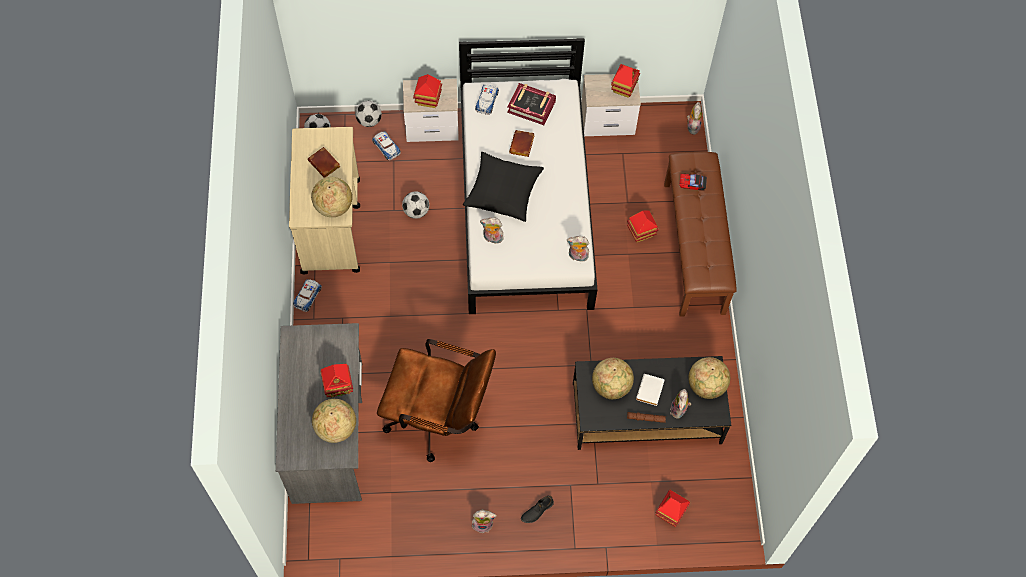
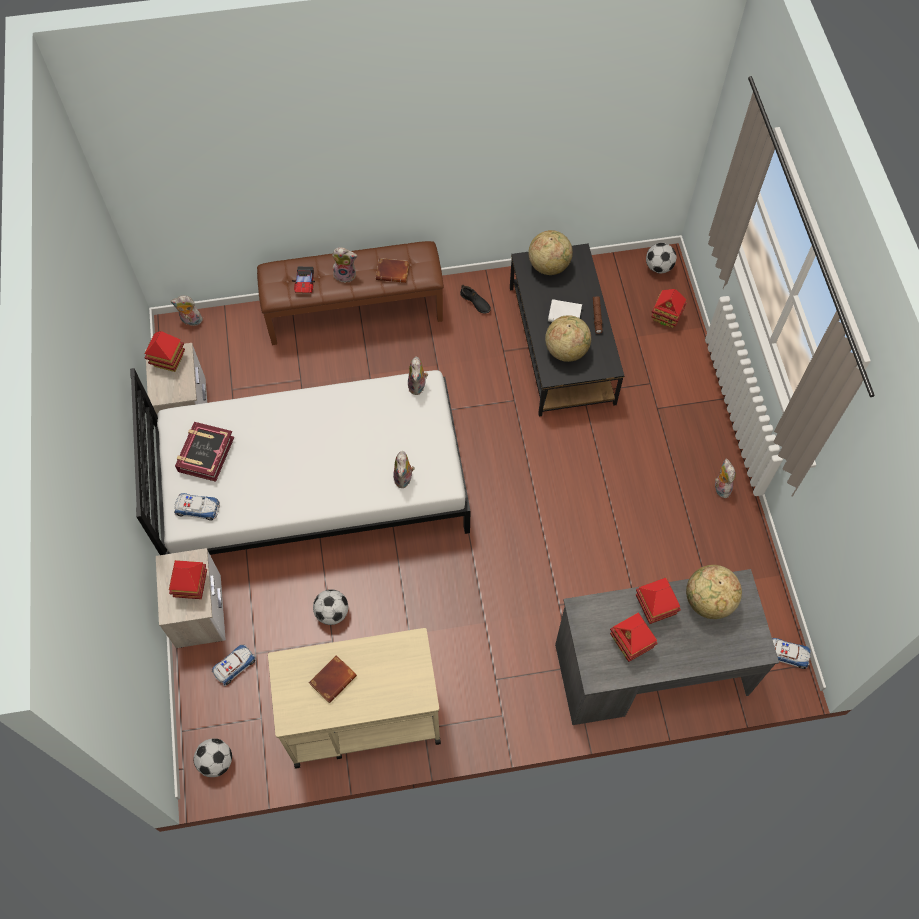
camera: 95 degrees left, 0 degrees up
toy car [293,279,322,312] -> toy car moved to [772,638,811,669]
globe [311,177,352,217] -> none
football [355,101,382,127] -> football moved to [646,243,676,274]
brown office chair [377,339,496,462] -> none
black pillow [463,152,544,222] -> none
brown book [509,130,534,157] -> brown book moved to [376,258,409,283]
black shoe [521,495,554,523] -> black shoe moved to [460,285,491,314]
toy house [627,210,659,243] -> toy house moved to [610,612,658,662]
plush toy [670,389,691,419] -> plush toy moved to [332,247,357,283]

